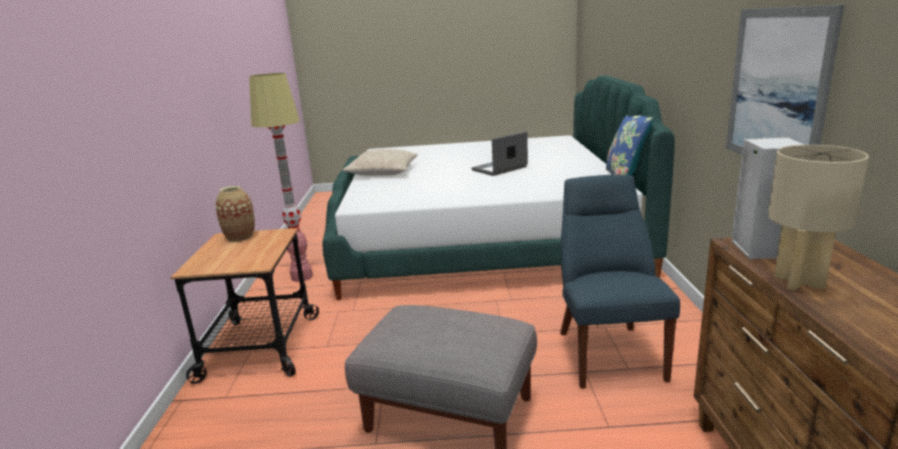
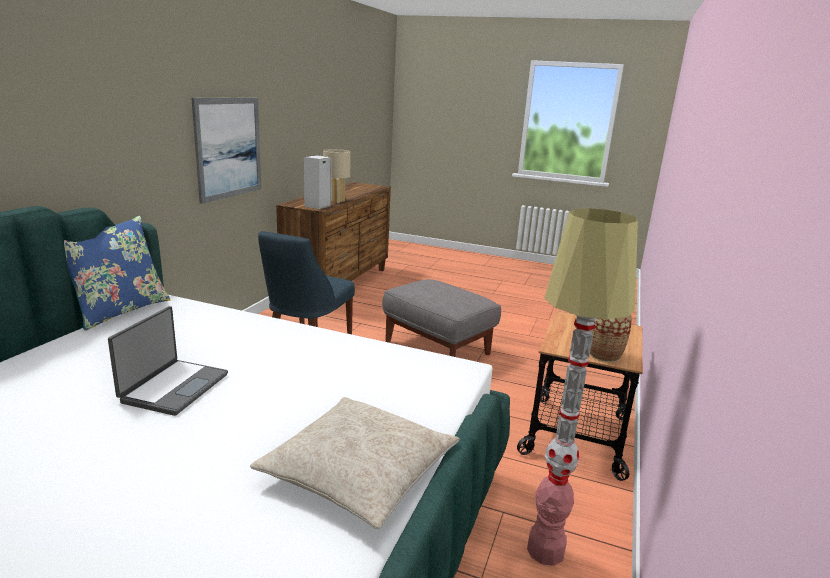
camera: 160 degrees left, 0 degrees up
laptop [472,131,528,176] -> laptop turned 60 degrees counterclockwise [108,306,228,416]

